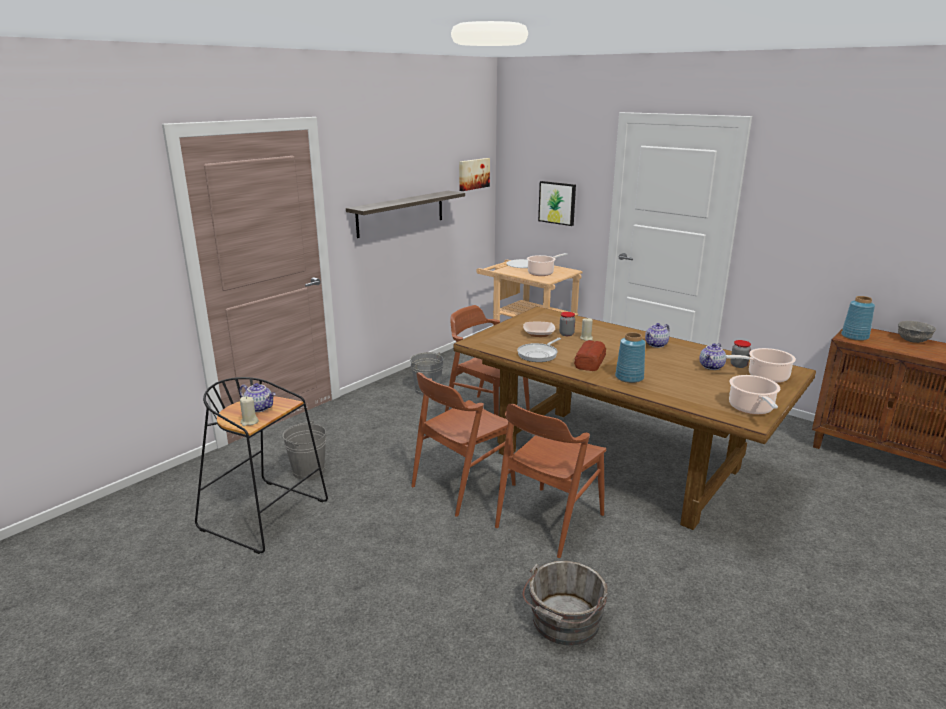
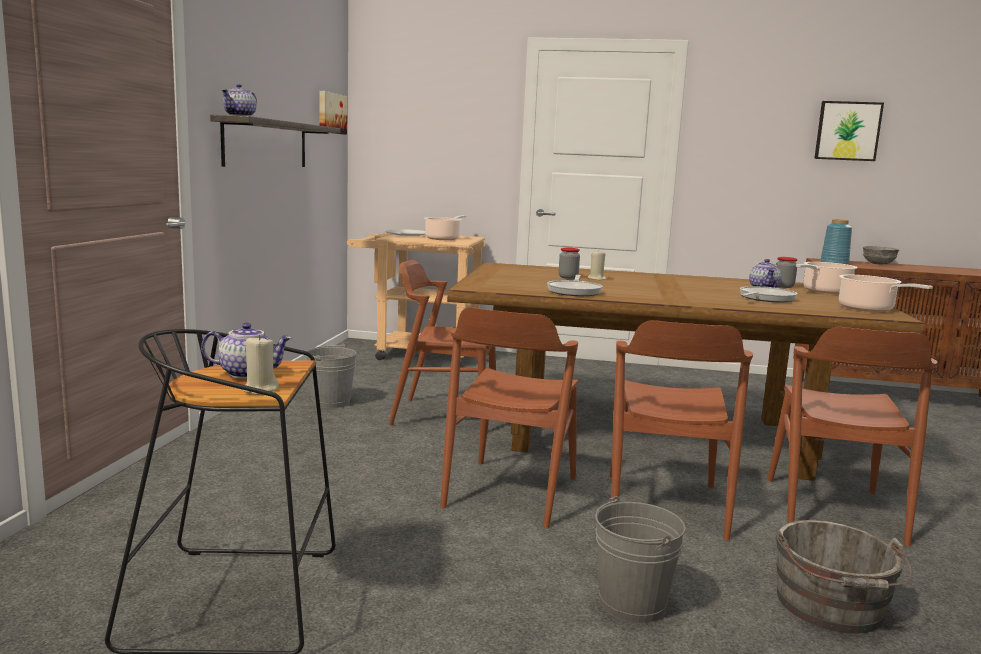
camera: 30 degrees left, 10 degrees down
grey bucket [283,420,326,480] -> grey bucket moved to [595,496,685,623]
bowl [523,322,555,337] -> none
picture [538,181,576,226] -> picture moved to [814,101,884,161]
bread [574,340,606,371] -> none
blue vase [615,332,646,383] -> none
teapot [645,323,670,348] -> teapot moved to [222,84,257,116]
none -> frying pan [740,286,797,303]
none -> brown chair [768,327,938,547]

